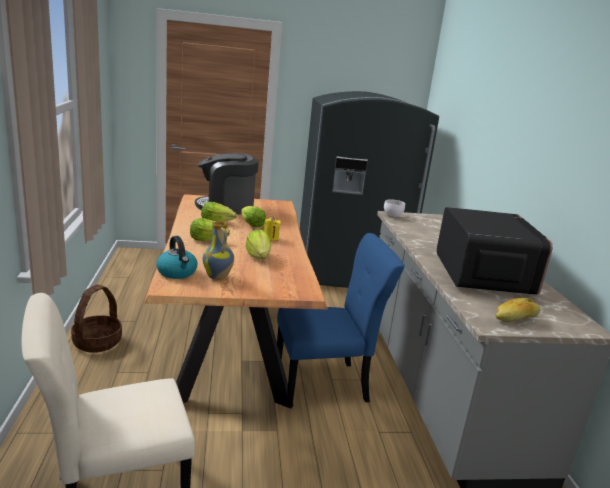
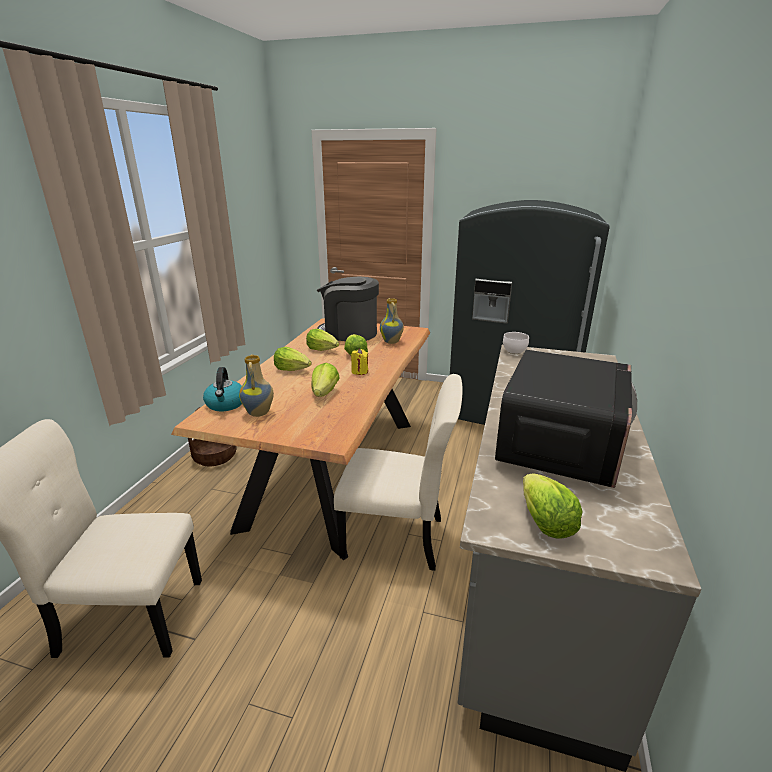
camera: 25 degrees right, 5 degrees up
blue chair [277,233,405,408] -> beige chair [334,374,463,571]
bread [495,298,540,322] -> lettuce [523,474,583,539]
none -> vase [380,298,404,344]

